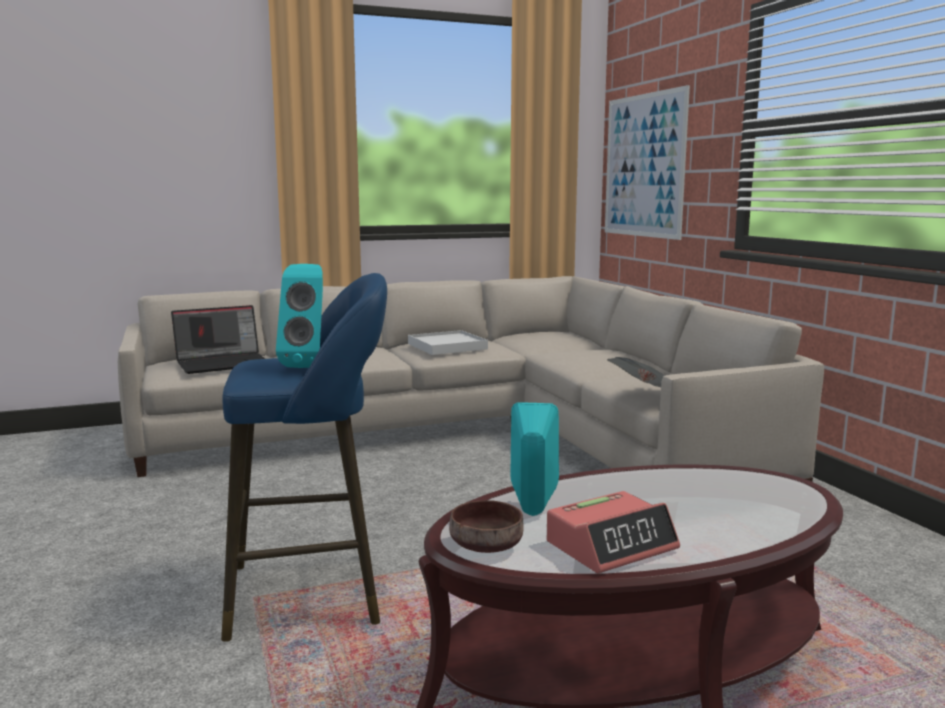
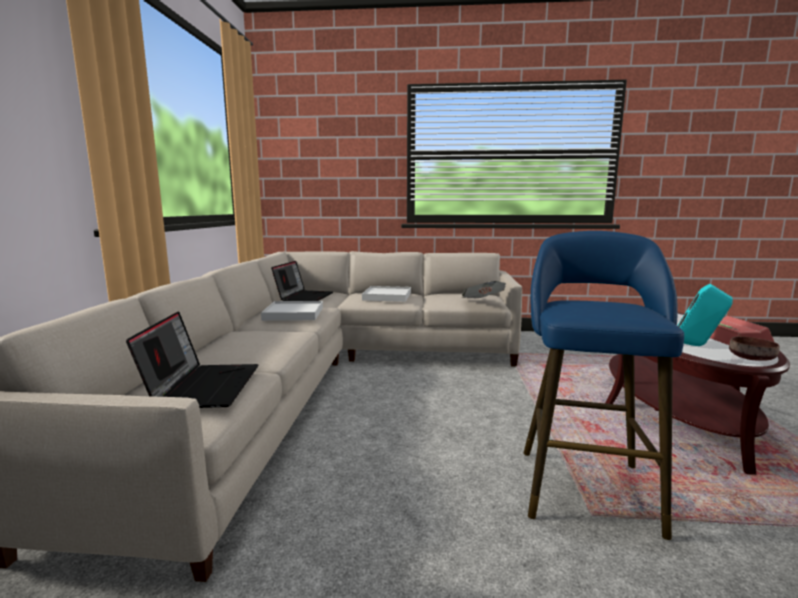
camera: 65 degrees left, 0 degrees up
turquoise speaker [276,264,323,368] -> none
picture [605,85,690,240] -> none
none -> laptop [271,261,333,301]
none -> white tray [362,286,411,302]

